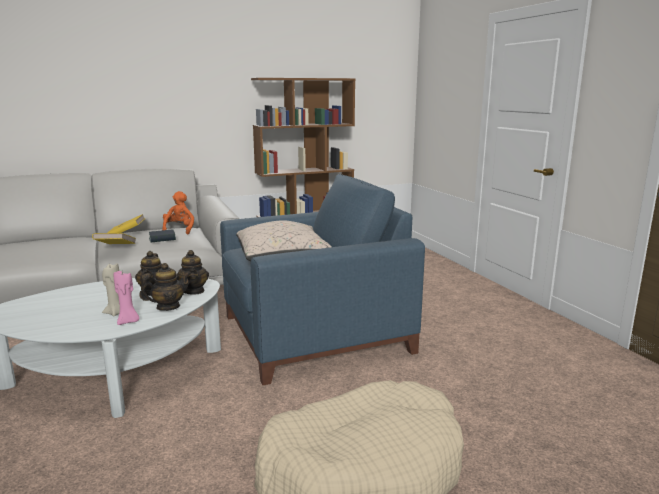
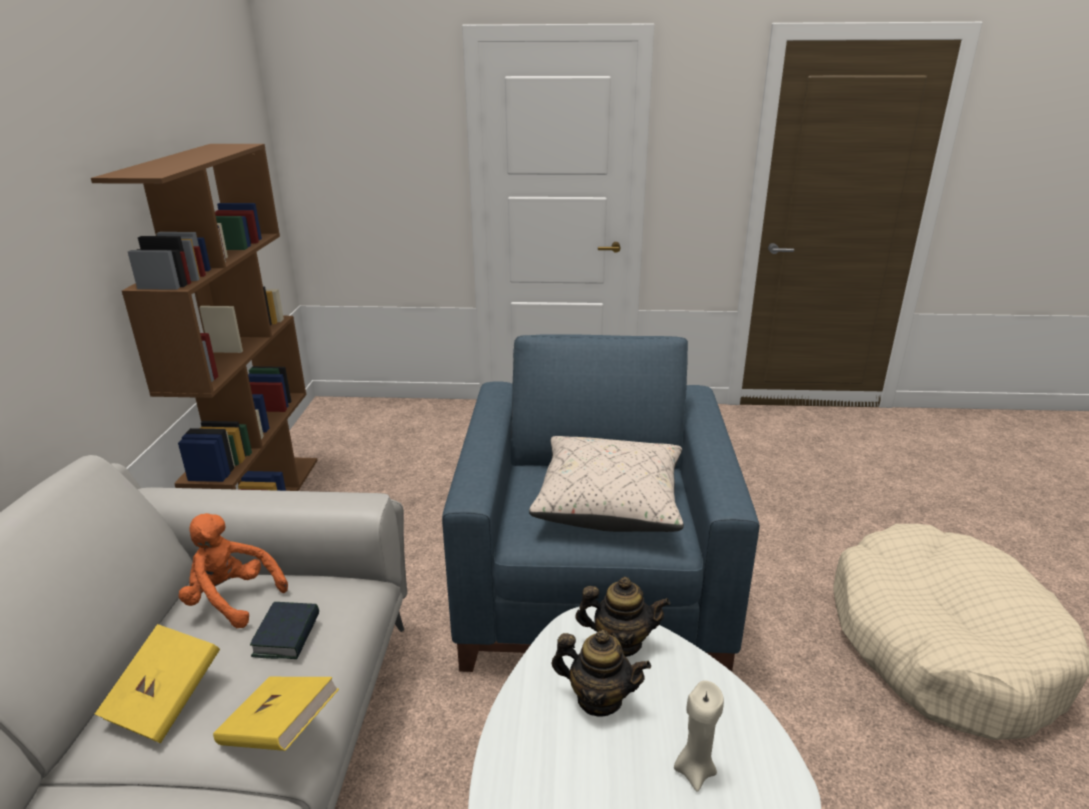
camera: 65 degrees left, 10 degrees up
pink candle [113,271,139,325] -> none
teapot [139,263,191,311] -> none

